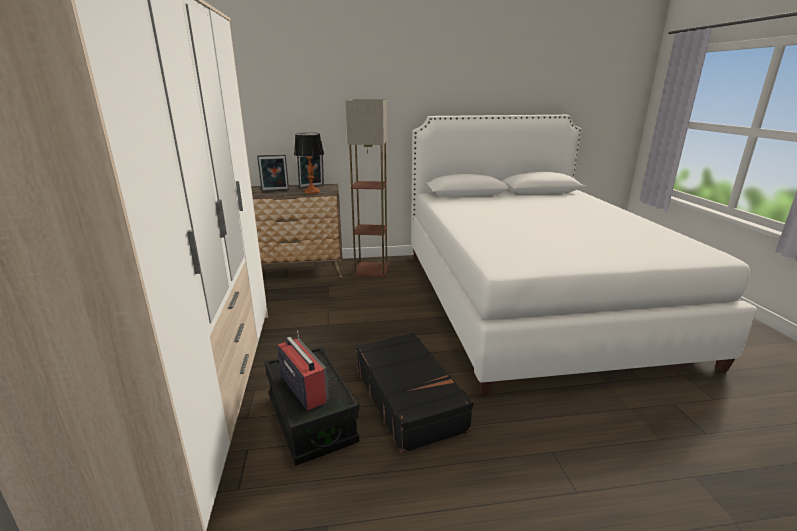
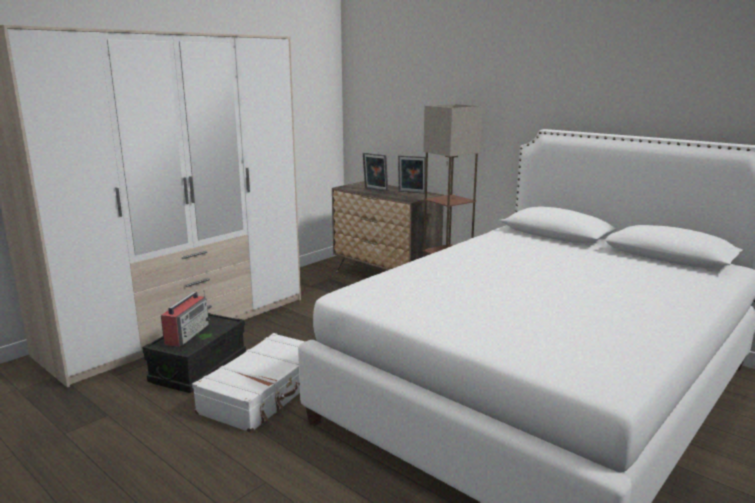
camera: 50 degrees right, 5 degrees down
table lamp [294,133,324,194] -> none
black suitcase [356,333,473,454] -> white suitcase [192,333,305,433]

